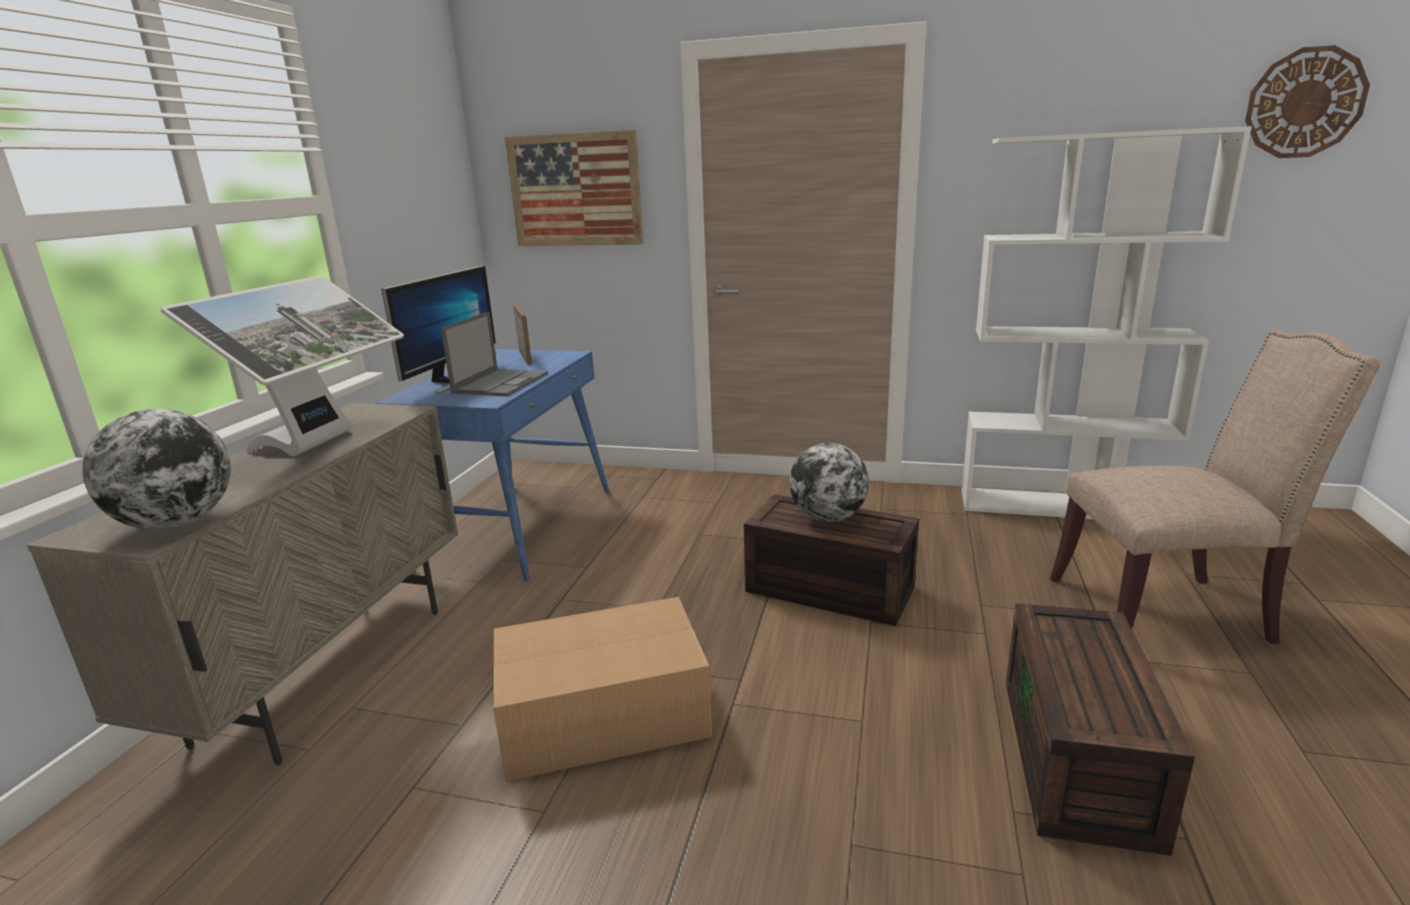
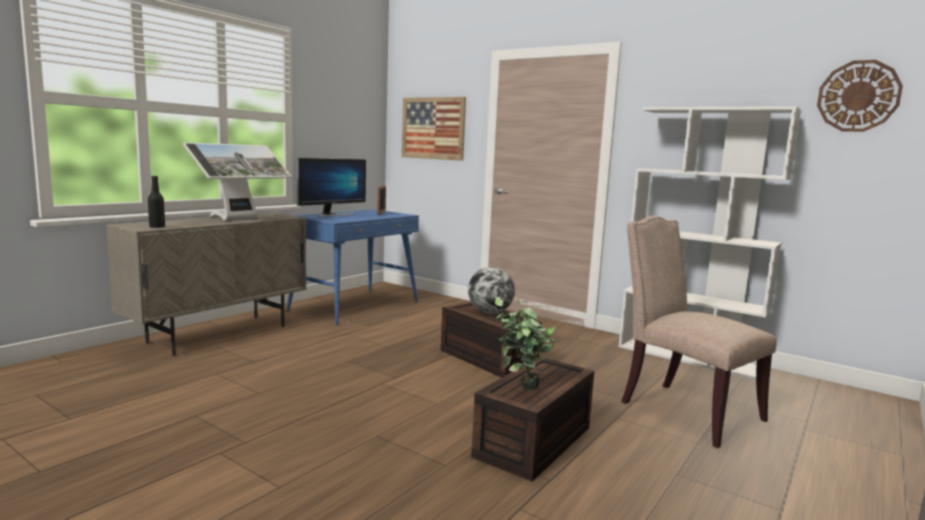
camera: 20 degrees right, 10 degrees down
globe [82,409,231,530] -> black bottle [148,176,165,228]
laptop [441,312,548,396] -> none
cardboard box [493,597,712,782] -> none
beige chair [1050,330,1381,644] -> beige chair turned 150 degrees counterclockwise [621,215,777,448]
none -> potted plant [495,297,557,390]

